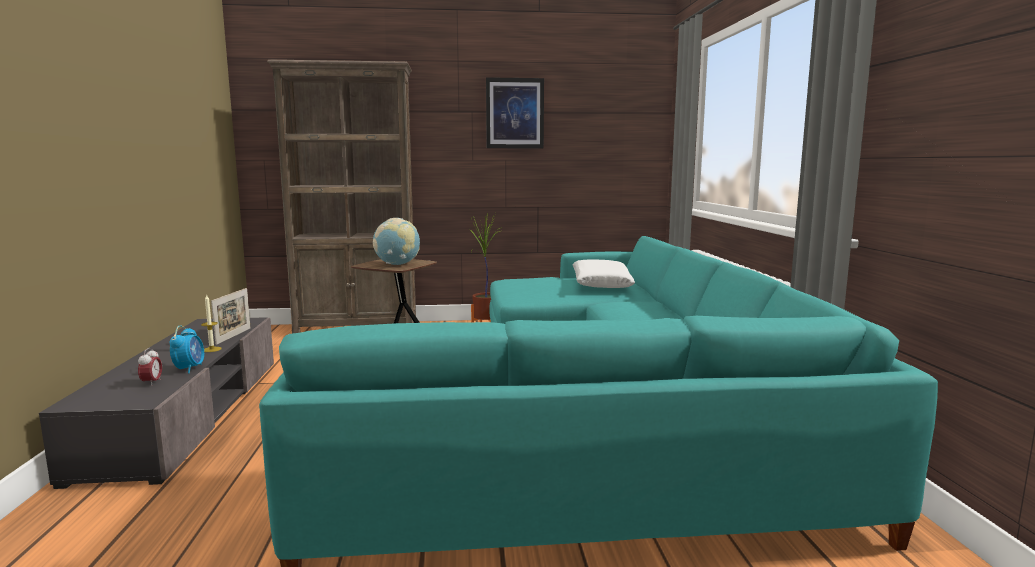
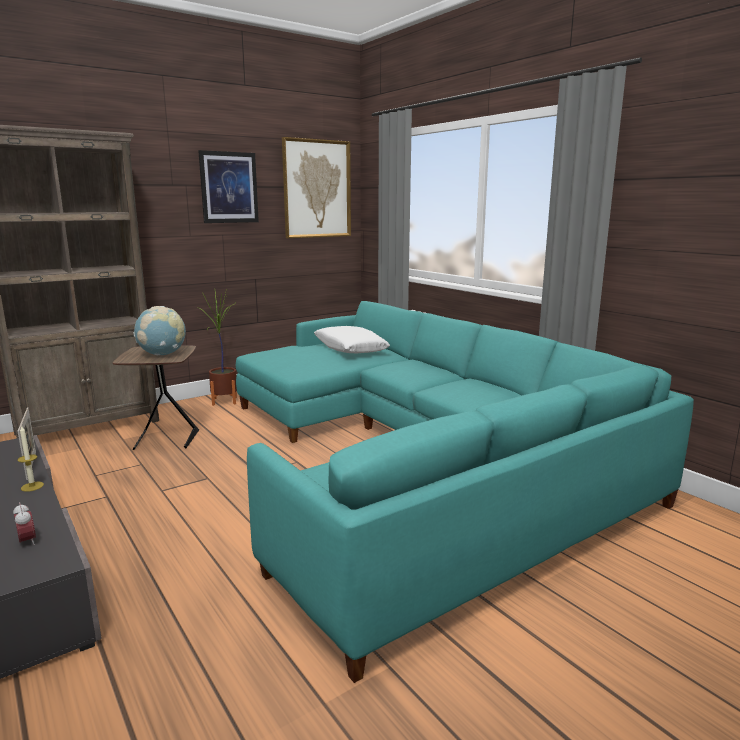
camera: 30 degrees left, 5 degrees up
alarm clock [170,325,204,373] -> none
none -> picture [282,137,351,238]

